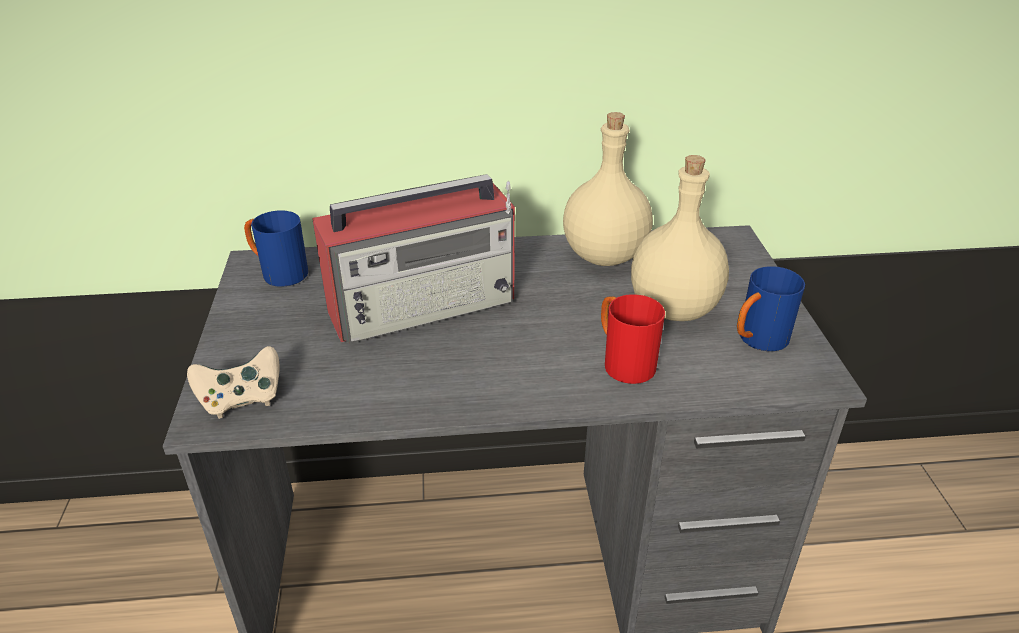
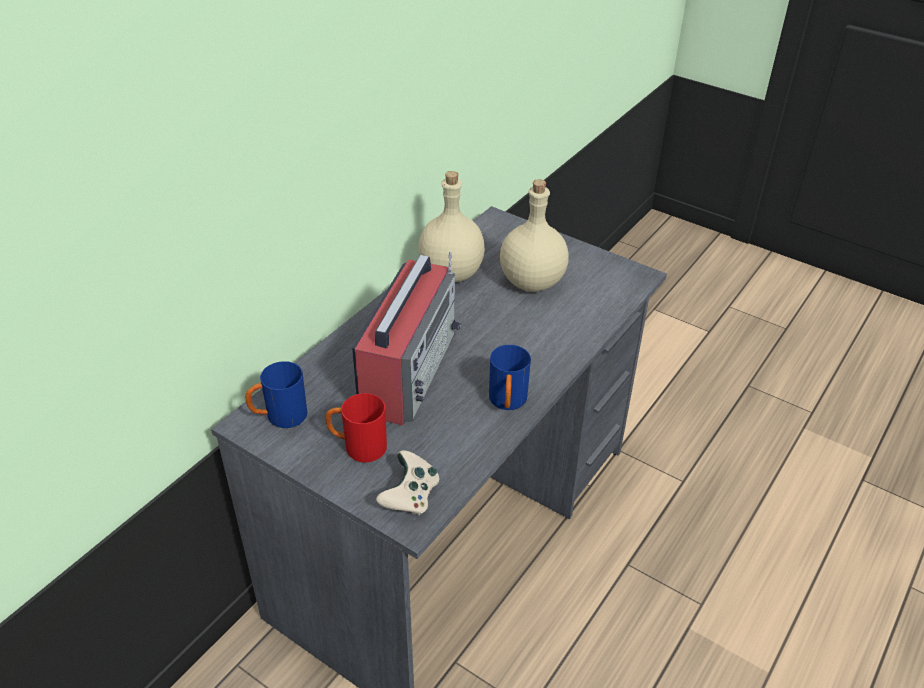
camera: 50 degrees left, 5 degrees up
red mug [601,294,665,384] -> red mug moved to [325,393,387,462]
blue mug [737,266,805,351] -> blue mug moved to [489,345,531,410]

